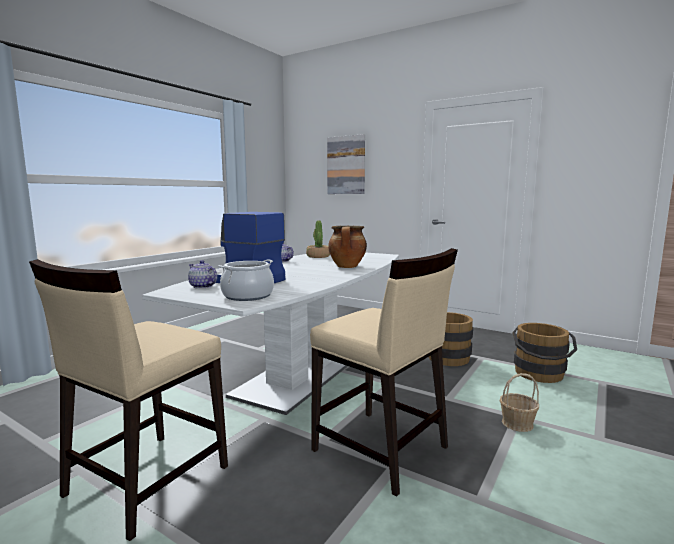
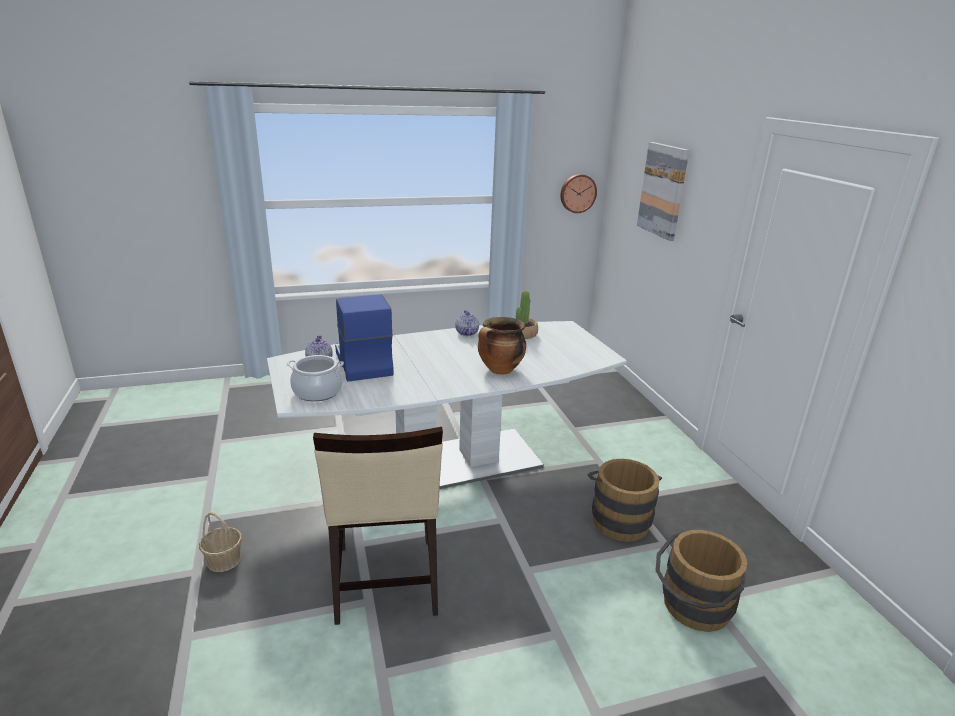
camera: 40 degrees right, 15 degrees up
beige chair [29,259,228,541] -> none
basket [500,373,539,432] -> basket moved to [199,512,242,572]
none -> wall clock [560,174,597,213]

